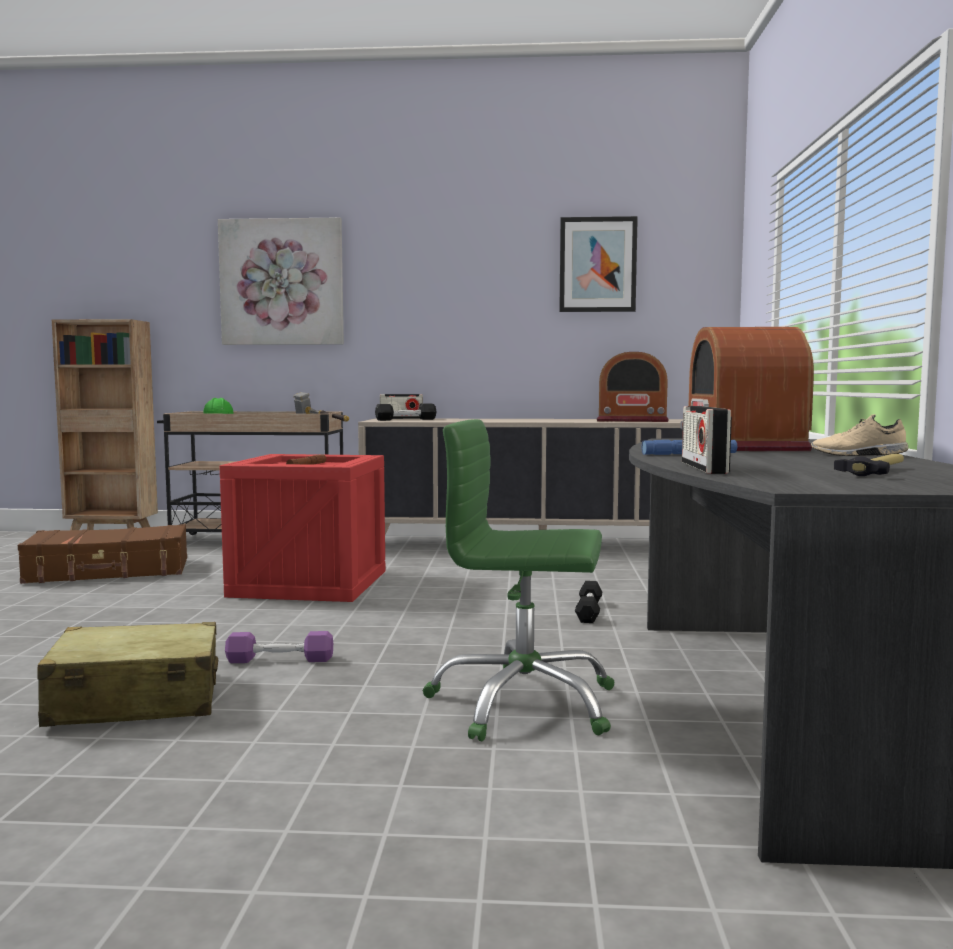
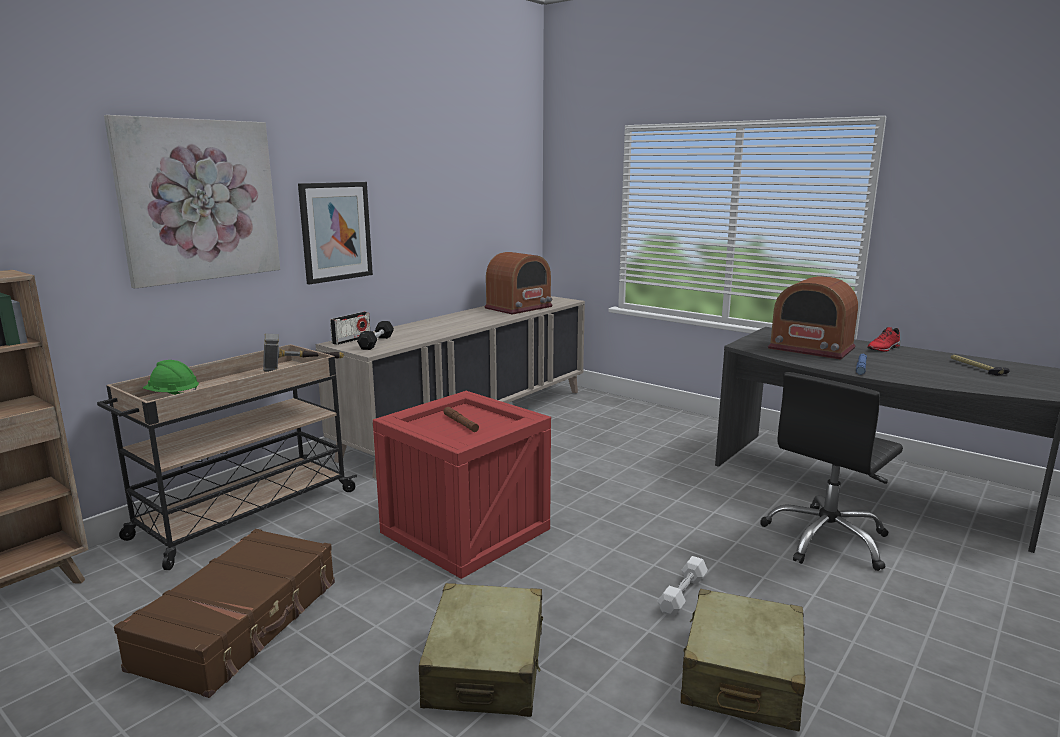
camera: 55 degrees left, 10 degrees up
purple dumbbell [225,631,333,663] -> white dumbbell [657,556,708,617]
green office chair [423,419,615,741] -> black office chair [760,372,903,571]
picture [559,216,638,312] -> picture moved to [298,182,373,284]
black dumbbell [575,581,602,623] -> none
radio [682,406,732,474] -> none
beige shoe [811,414,908,456] -> red shoe [867,327,901,352]
none -> beige suitcase [419,583,543,717]

